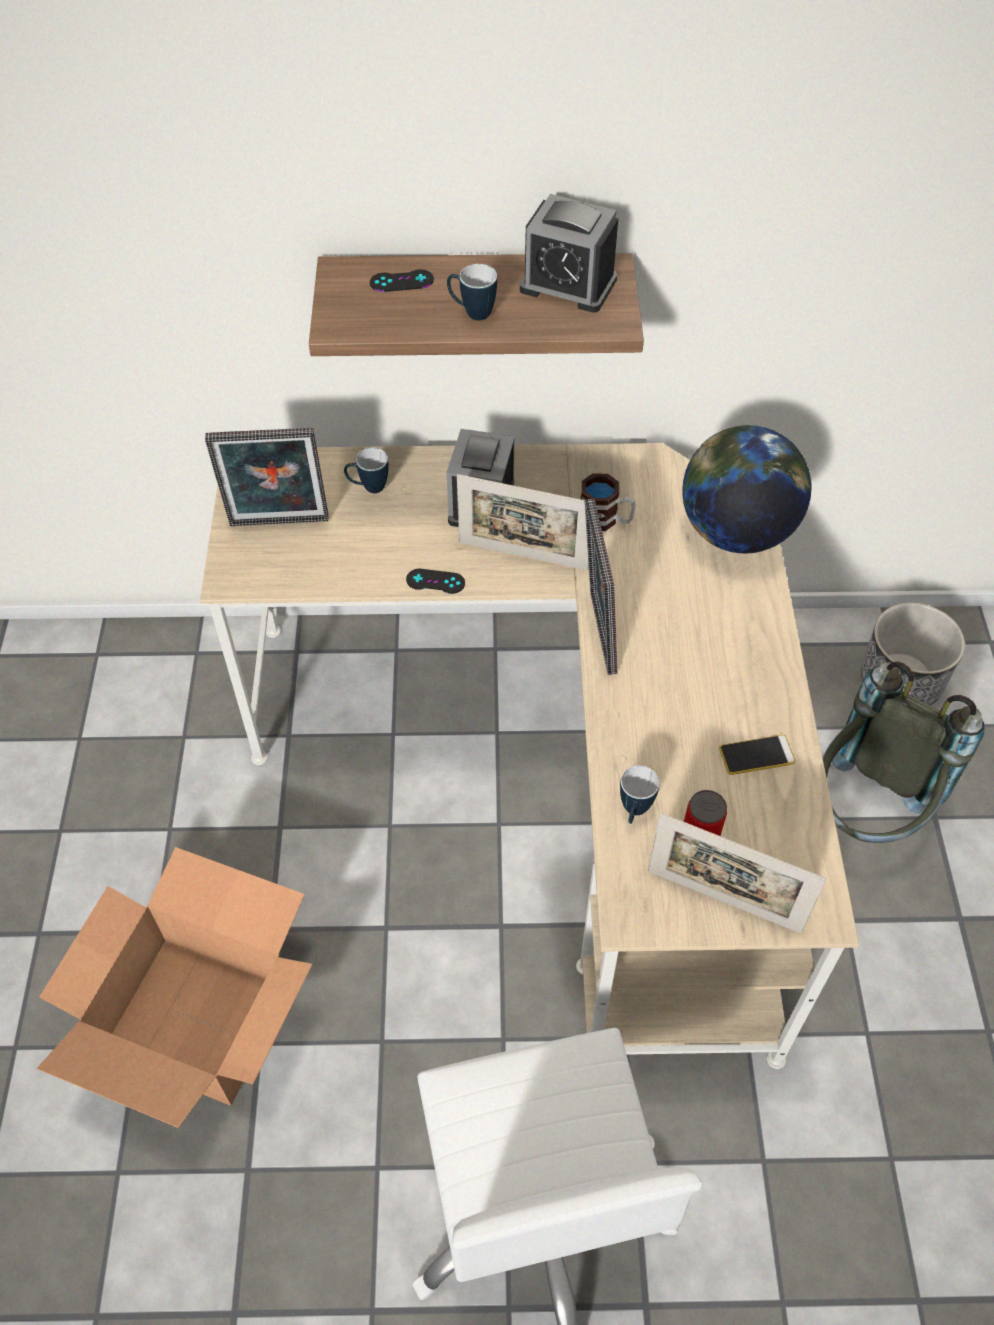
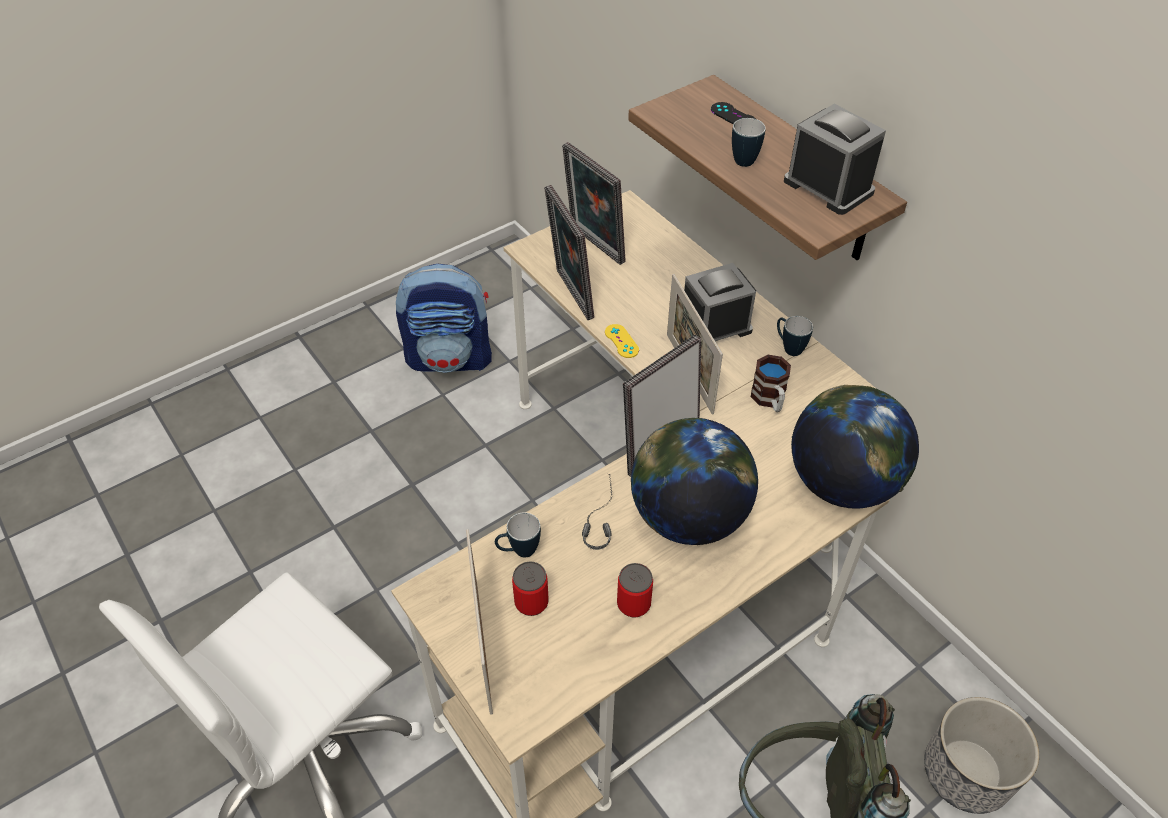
camera: 55 degrees right, 5 degrees down
cardboard box [37,847,312,1128] -> none
mug [344,447,389,493] -> mug moved to [777,316,813,356]
black game controller [406,569,465,594] -> yellow game controller [605,324,639,358]
alarm clock [520,194,618,313] -> alarm clock turned 150 degrees clockwise [784,104,886,215]
phone [719,735,795,775] -> can [617,563,653,618]
none -> backpack [396,264,492,373]
none -> picture frame [544,185,594,320]
none -> headphones [582,474,612,550]
none -> globe [631,418,758,545]

